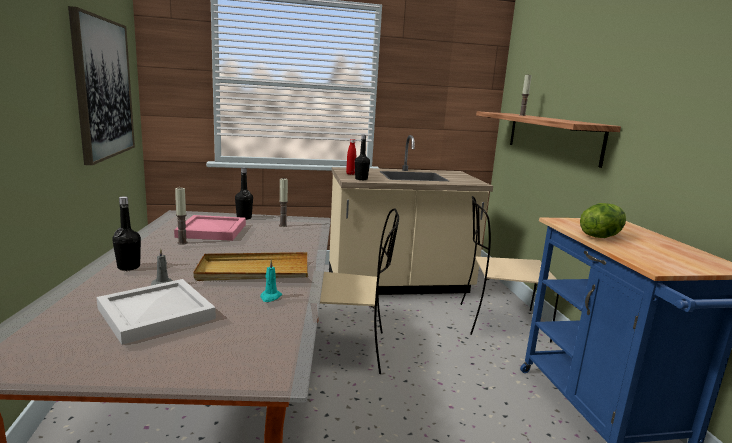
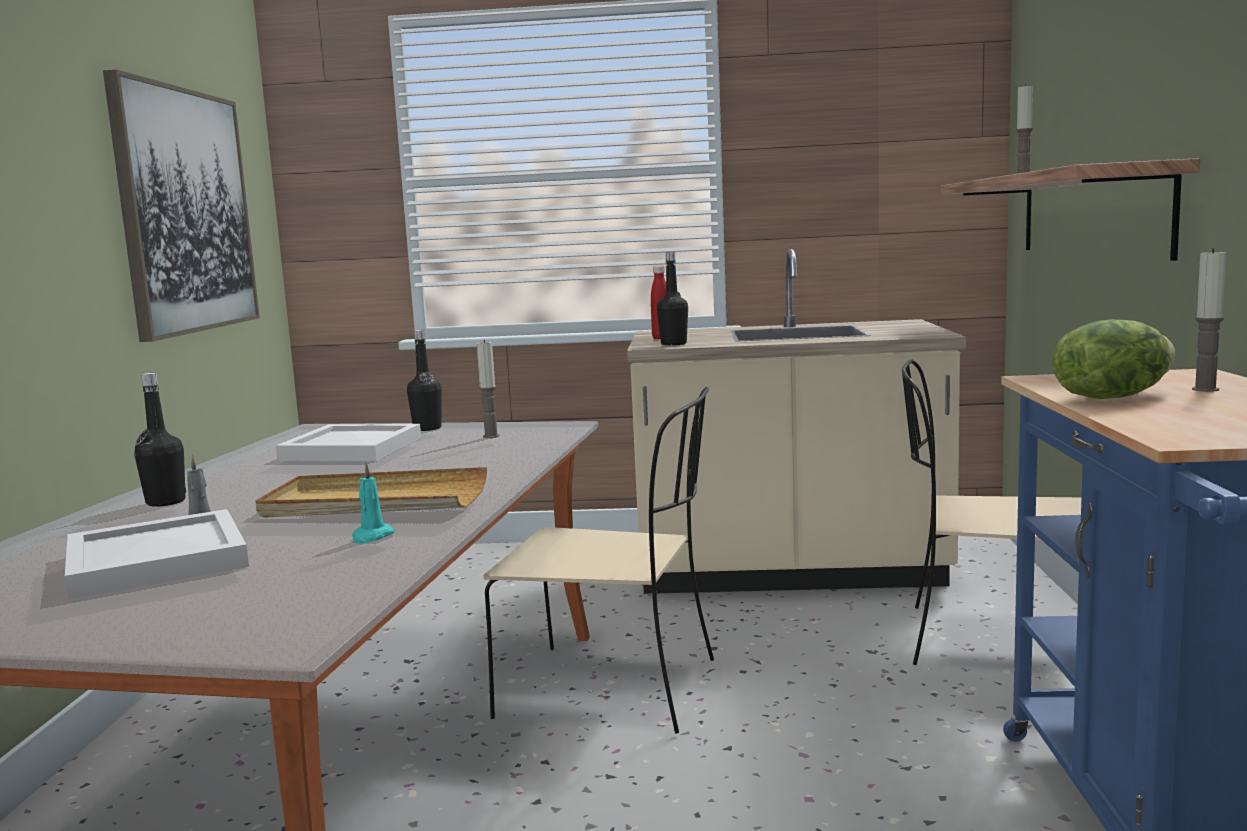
camera: 15 degrees right, 5 degrees down
pink tray [174,215,246,241] -> white tray [276,424,421,461]
candle [175,188,188,245] -> candle moved to [1192,248,1226,392]

